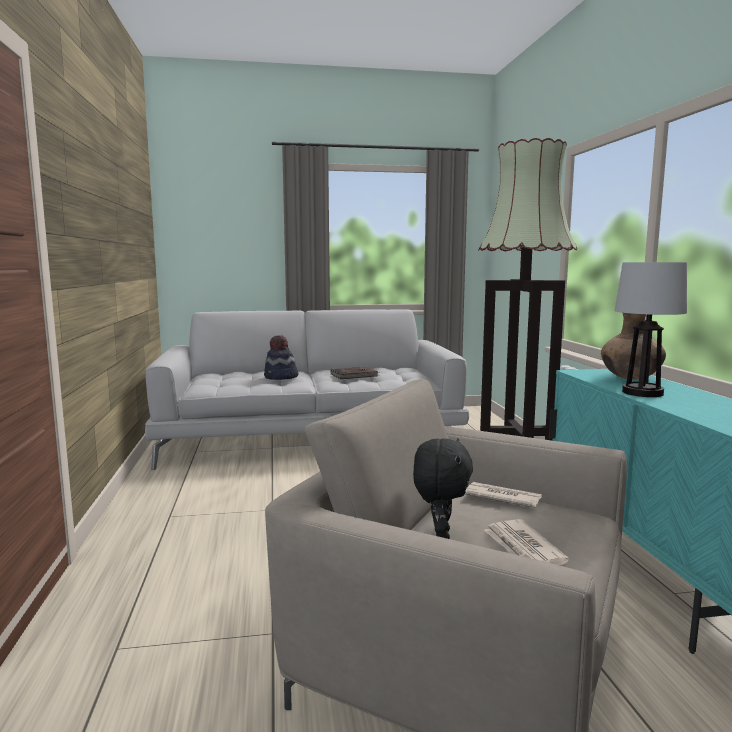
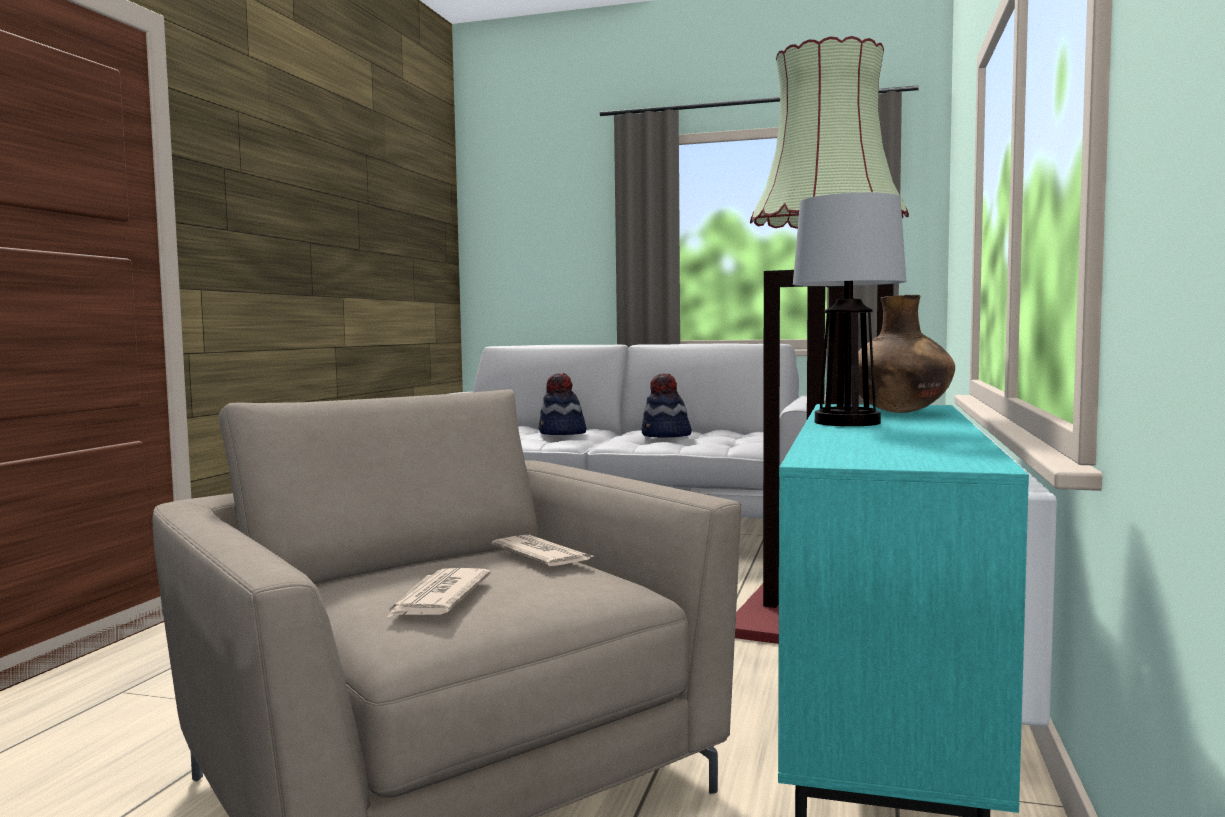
camera: 25 degrees right, 5 degrees down
brown book [331,367,378,379] -> hat [641,373,692,437]
black plush toy [413,438,473,539] -> none

